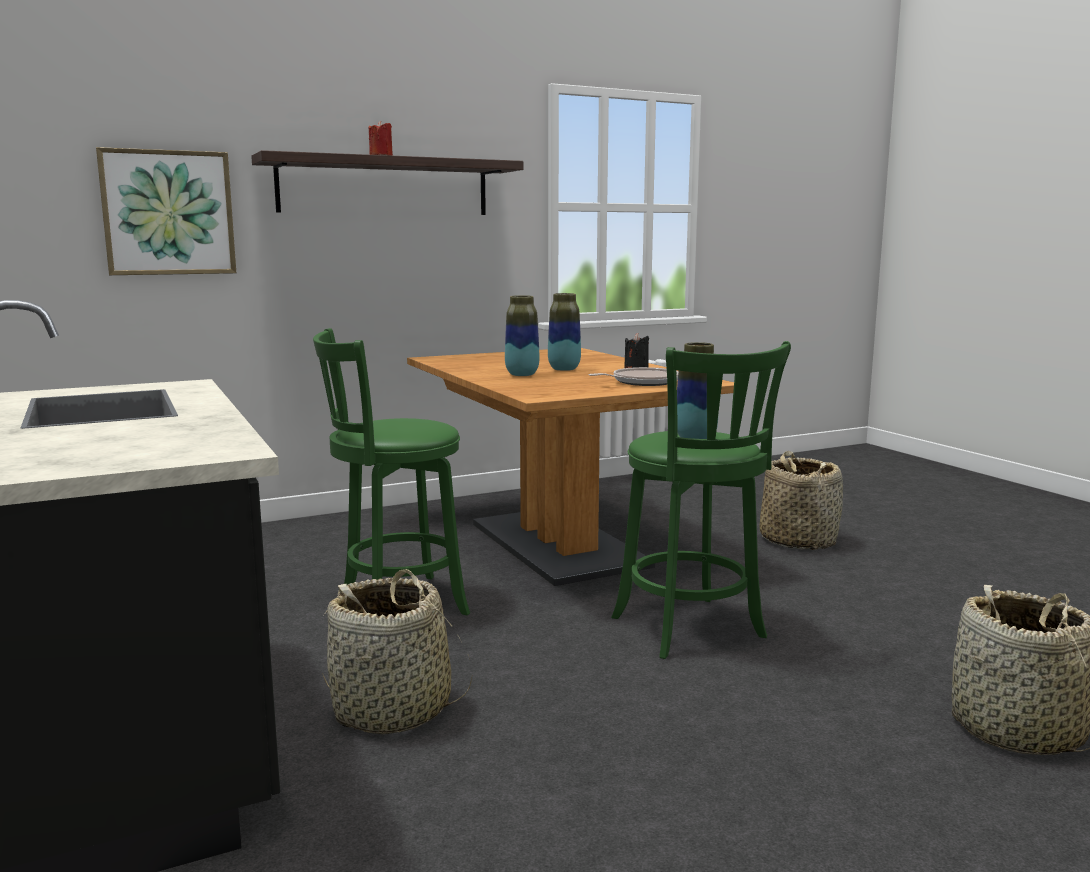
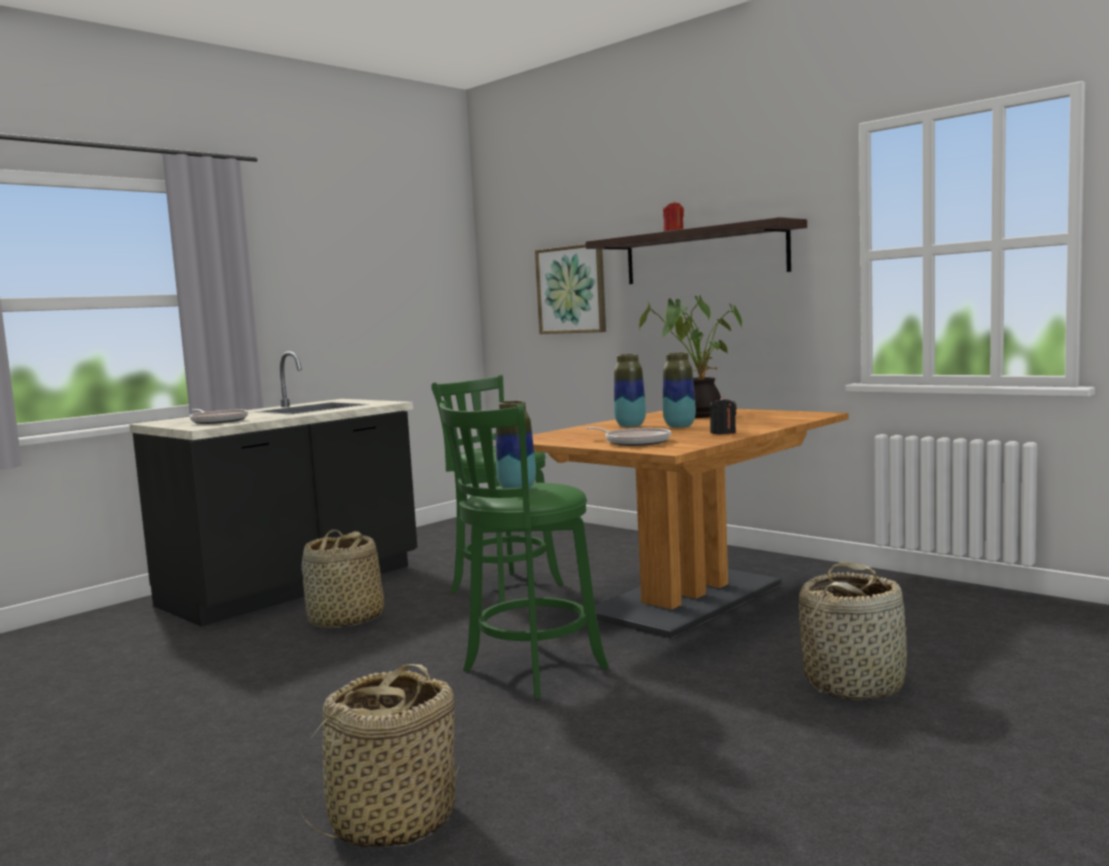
camera: 70 degrees right, 5 degrees down
none -> frying pan [189,409,248,424]
none -> potted plant [639,295,742,418]

